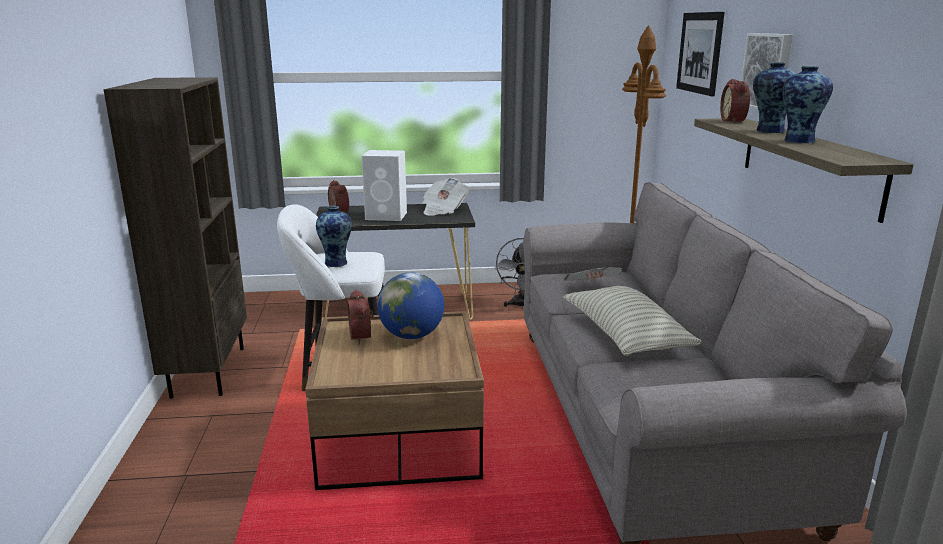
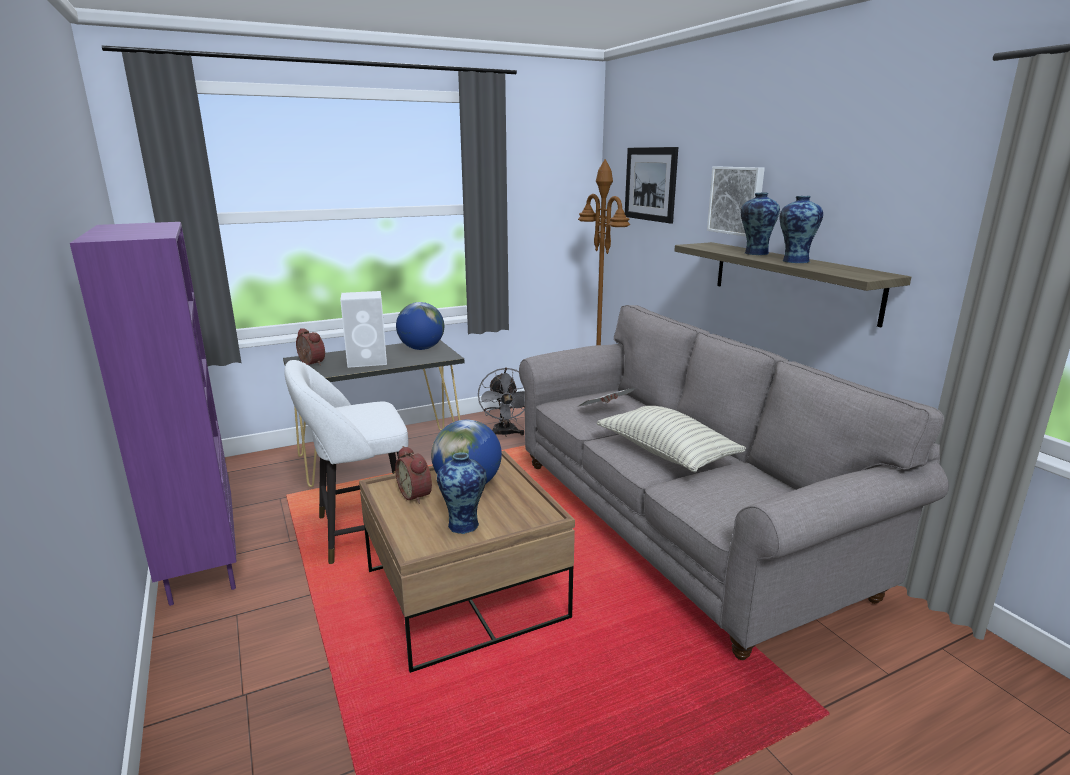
camera: 20 degrees left, 0 degrees up
brown bookcase [103,77,247,399] -> purple bookcase [70,222,236,606]
vase [316,206,352,267] -> vase moved to [437,452,487,534]
newspaper [422,178,469,216] -> globe [396,302,444,350]
alarm clock [720,79,750,123] -> none

